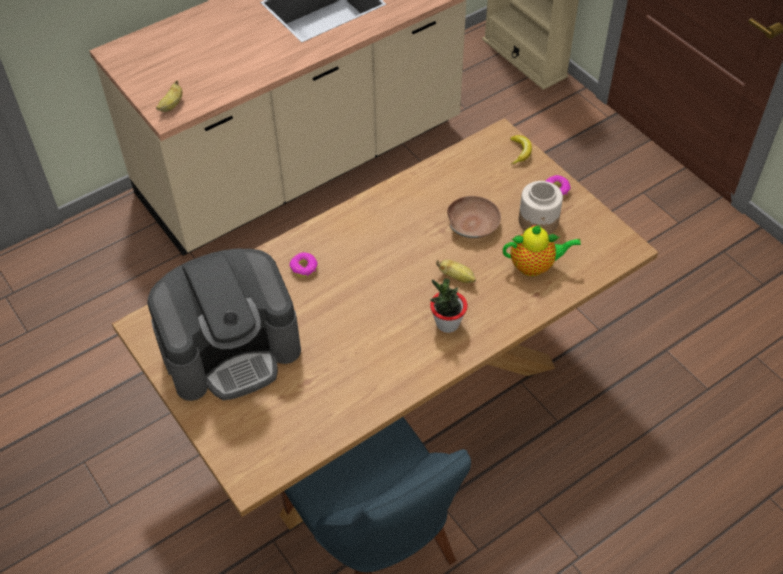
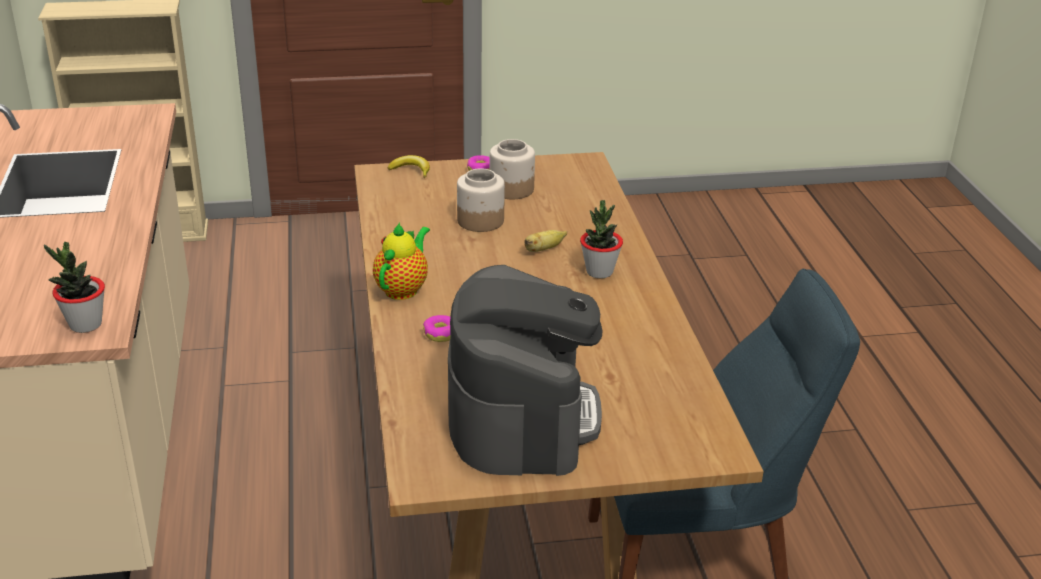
camera: 65 degrees left, 20 degrees down
banana [156,80,182,112] -> potted plant [44,241,105,333]
brown bowl [447,196,501,238] -> jar [457,168,505,232]
teapot [503,225,581,276] -> teapot moved to [373,223,430,300]

